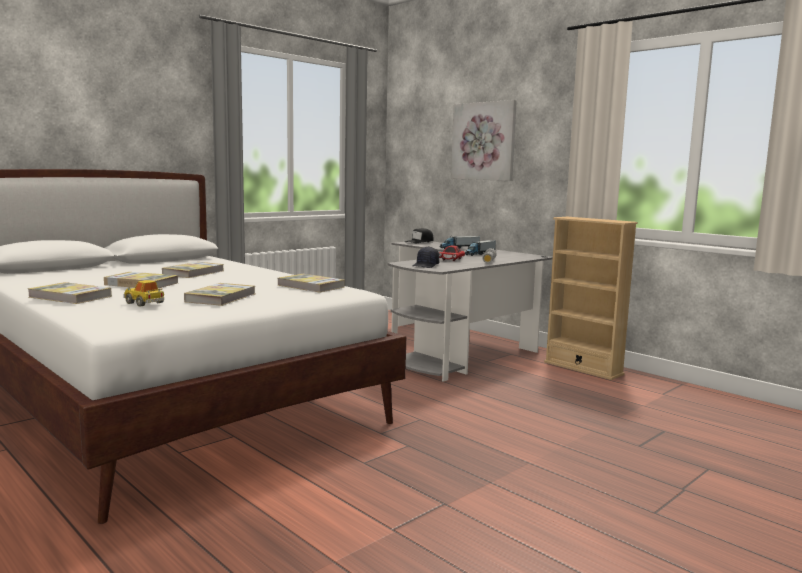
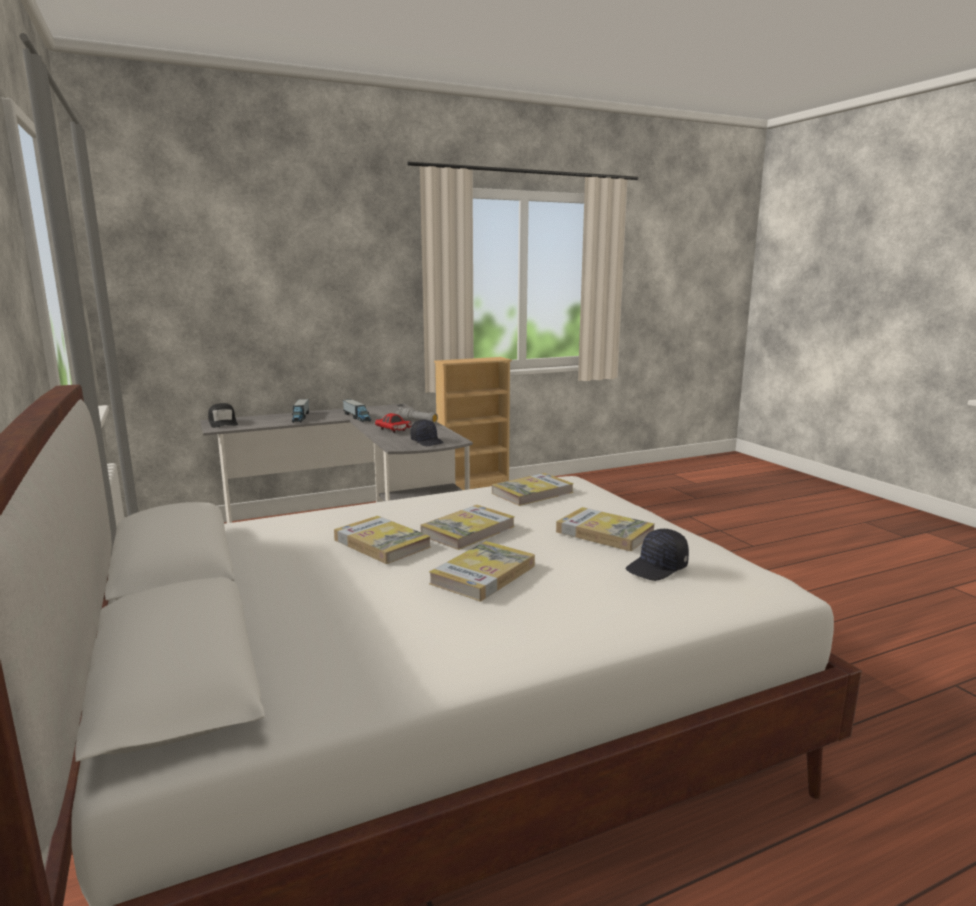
camera: 70 degrees left, 5 degrees up
book [28,282,112,304] -> book moved to [421,505,515,550]
toy car [123,280,164,307] -> black cap [626,529,689,581]
picture [451,100,517,181] -> none

